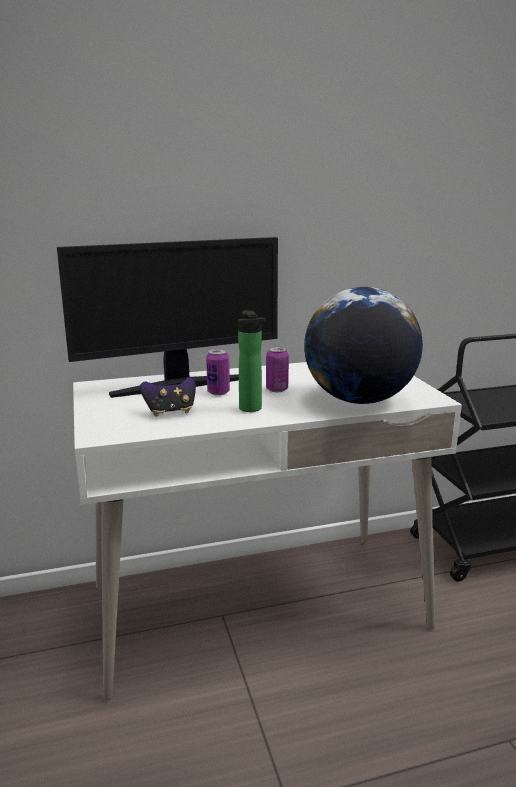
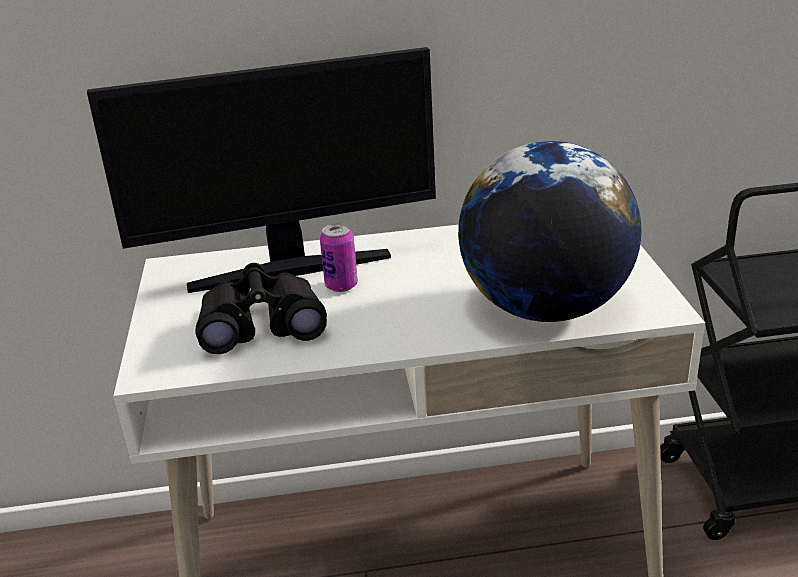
camera: 10 degrees right, 10 degrees up
game controller [140,377,196,416] -> black binoculars [196,263,327,354]
bottle [238,310,266,412] -> none
can [266,346,289,392] -> none

